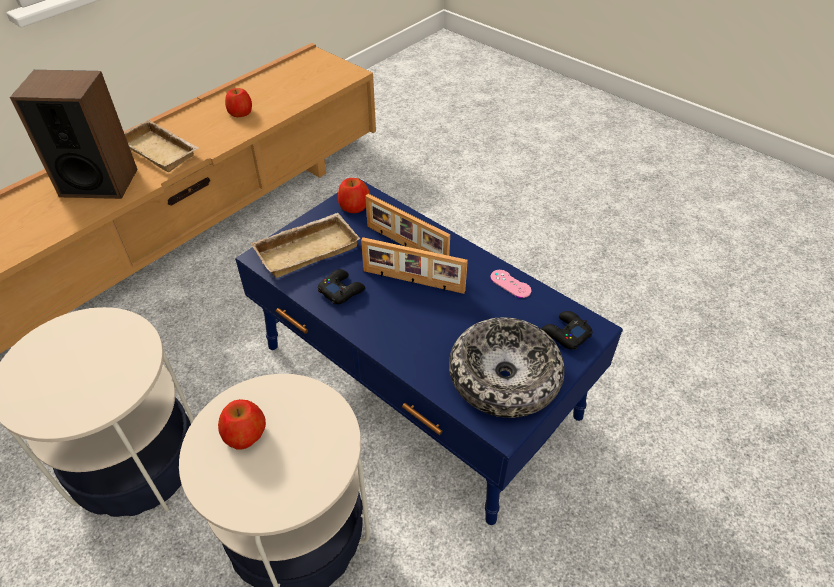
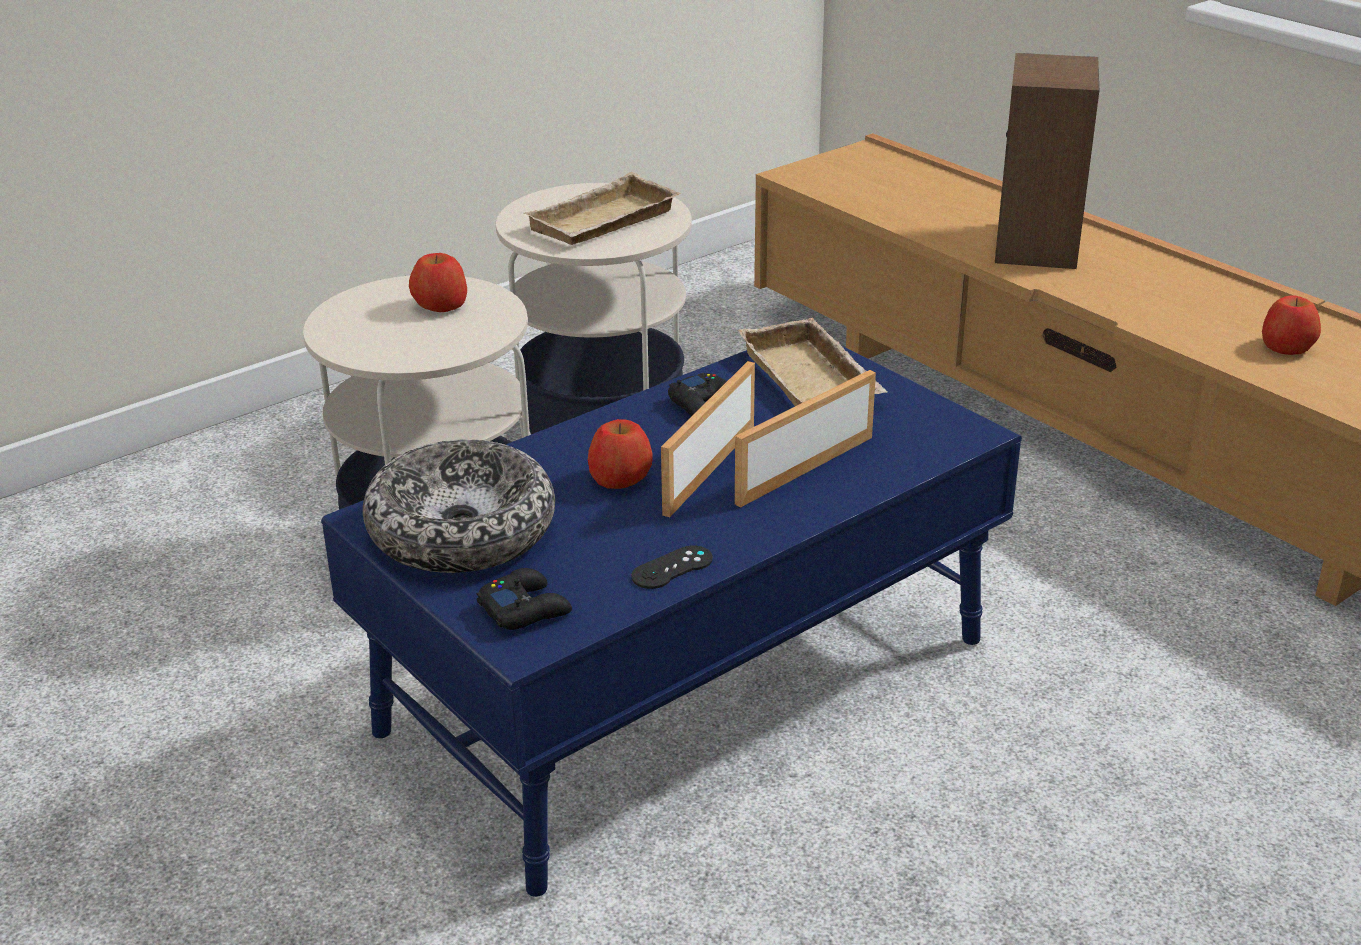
camera: 100 degrees right, 15 degrees down
beige tray [124,120,199,172] -> beige tray moved to [524,172,681,245]
apple [338,178,370,213] -> apple moved to [588,419,652,489]
pink game controller [490,270,531,298] -> black game controller [631,545,713,589]

